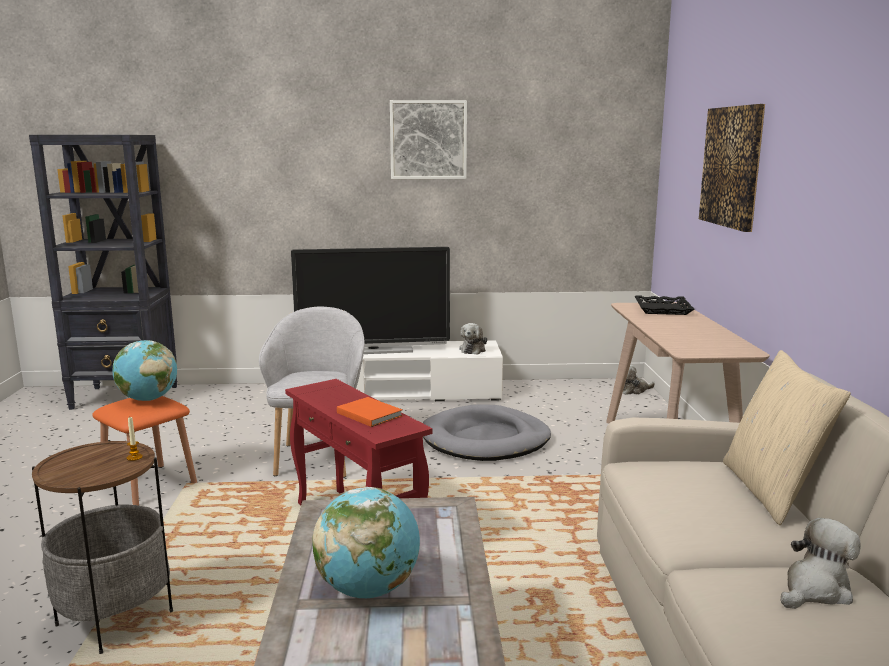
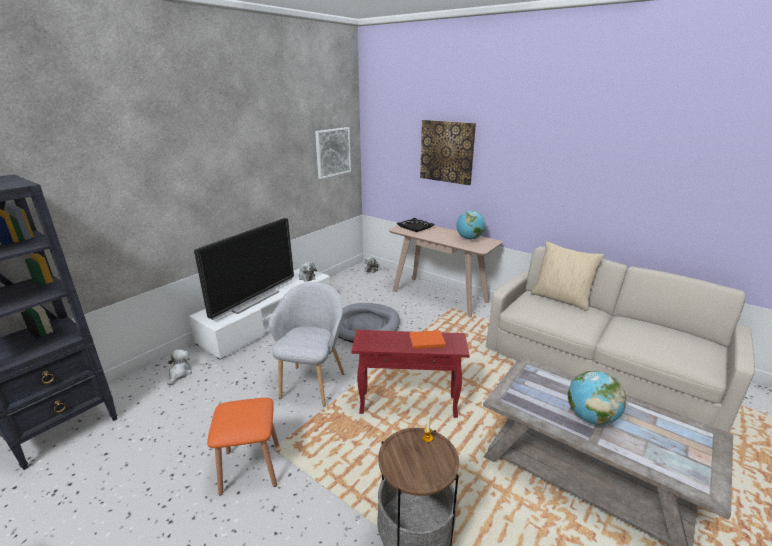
camera: 50 degrees left, 10 degrees up
globe [112,340,177,401] -> globe moved to [456,211,486,240]
grey armchair [259,307,364,478] -> grey armchair turned 60 degrees clockwise [269,282,345,406]
picture [390,100,467,179] -> picture moved to [315,127,351,179]
plush toy [781,518,861,609] -> plush toy moved to [167,349,192,386]

